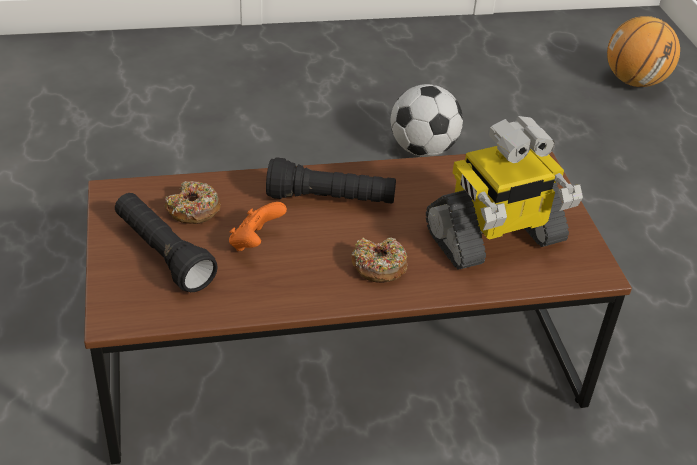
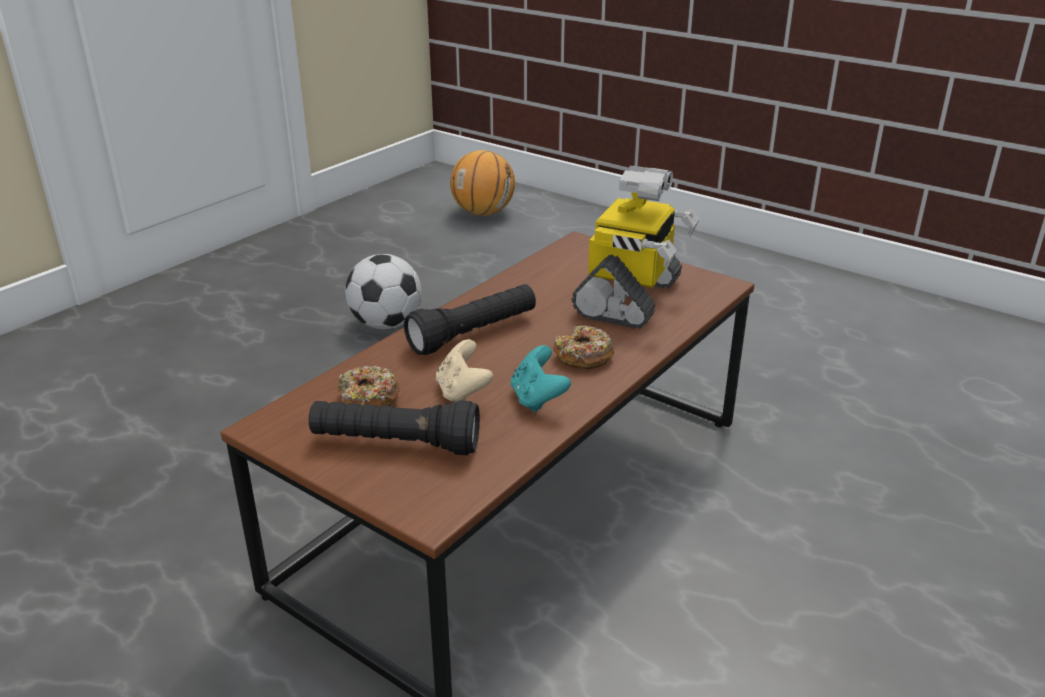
camera: 40 degrees left, 10 degrees down
orange game controller [229,202,287,251] -> beige game controller [436,339,493,402]
none -> turquoise game controller [511,345,571,413]

